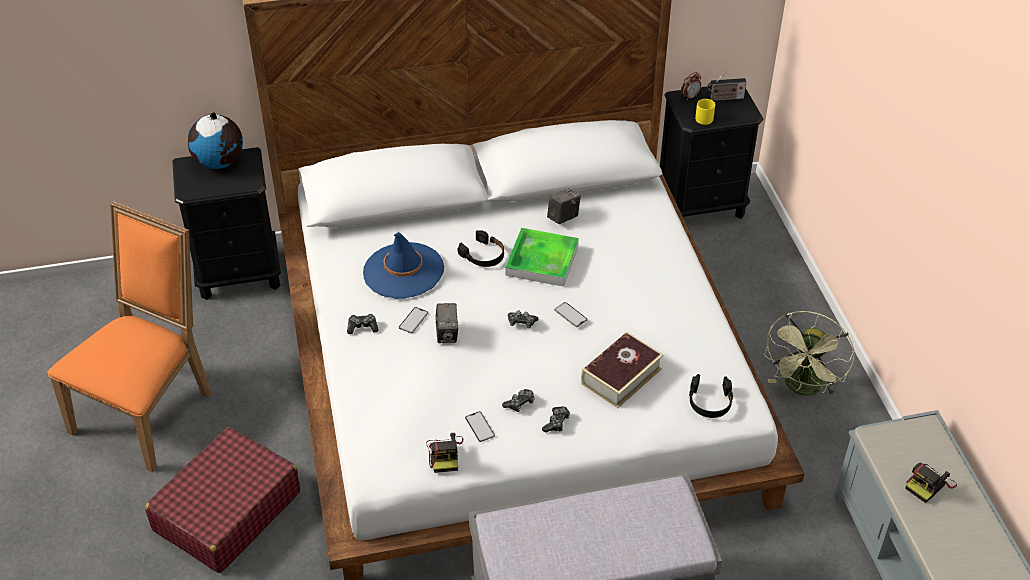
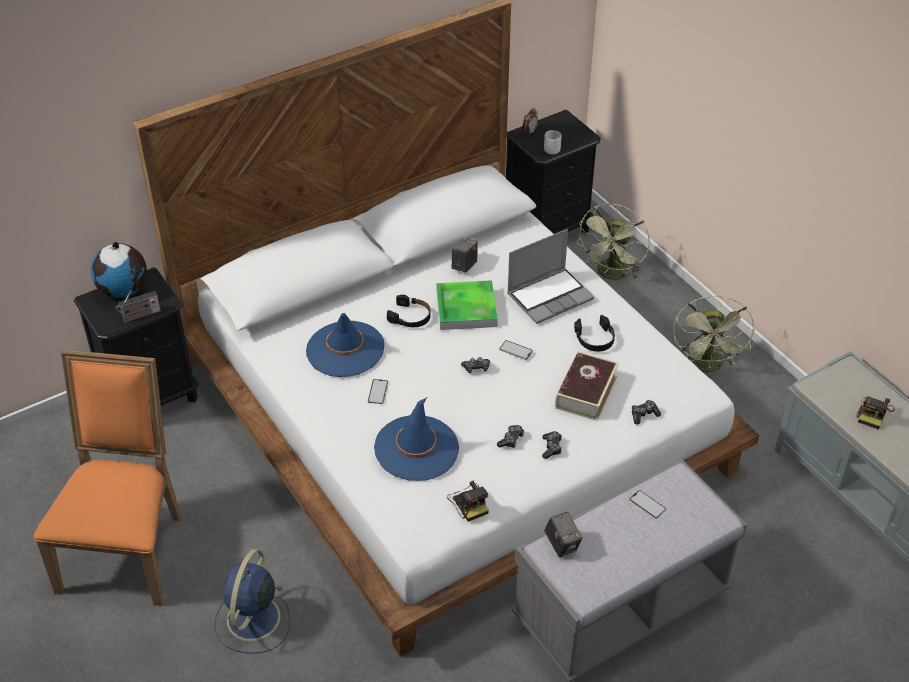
camera: 20 degrees left, 0 degrees up
red suitcase [145,427,300,573] -> blue fan [214,549,290,654]
game controller [347,314,379,334] -> game controller moved to [632,400,661,424]
camera [435,303,458,343] -> camera moved to [544,512,583,557]
phone [465,411,495,442] -> phone moved to [629,490,666,518]
black headphones [689,374,733,418] -> black headphones moved to [574,315,615,352]
yellow mug [695,99,715,125] -> grey mug [544,130,561,154]
radio [707,72,746,101] -> radio moved to [116,291,161,323]
none -> blue hat [374,398,459,481]
none -> laptop [507,229,594,324]
none -> green fan [576,203,650,280]

